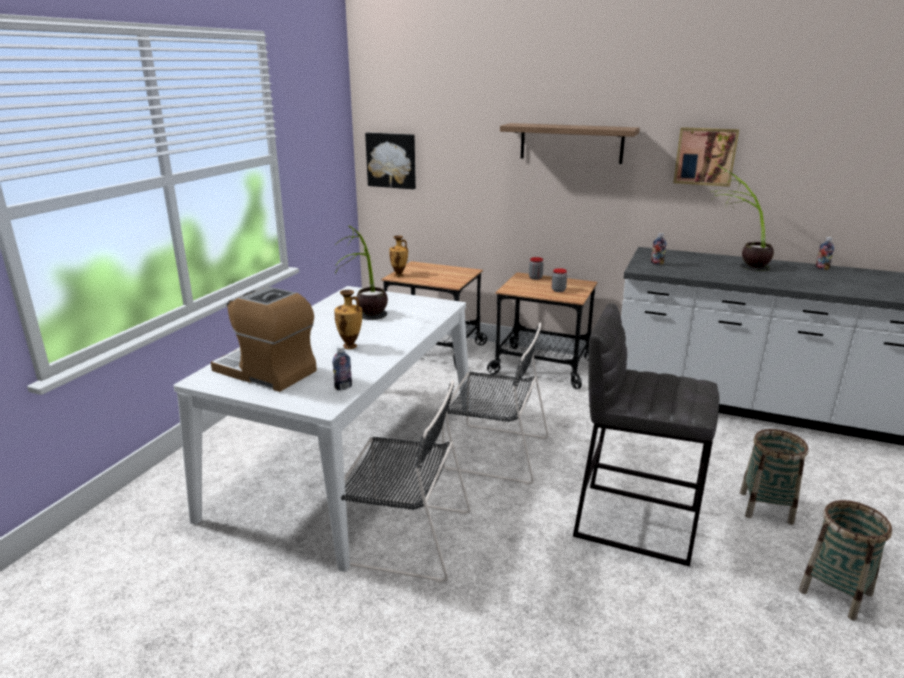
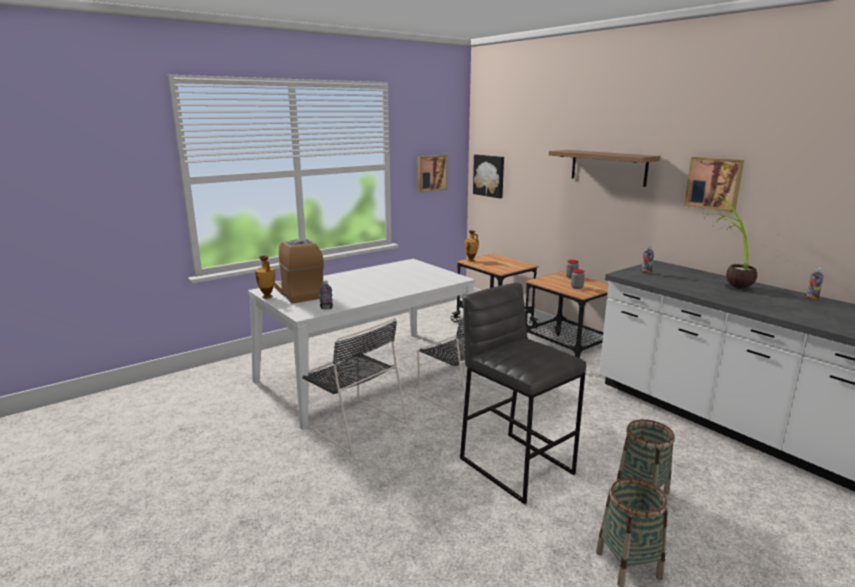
camera: 30 degrees right, 5 degrees down
potted plant [334,225,388,320] -> none
vase [334,290,362,349] -> vase moved to [255,256,275,298]
none -> picture [418,155,448,193]

